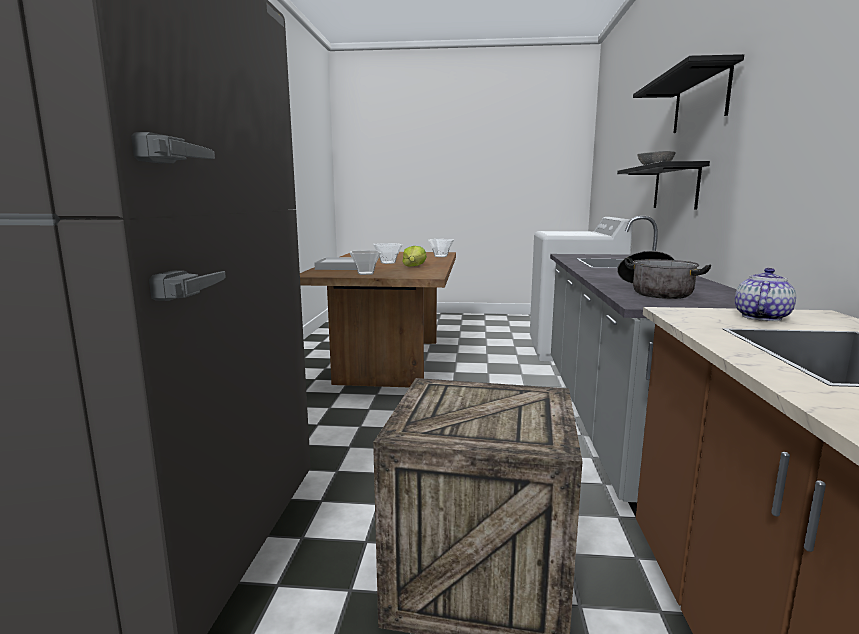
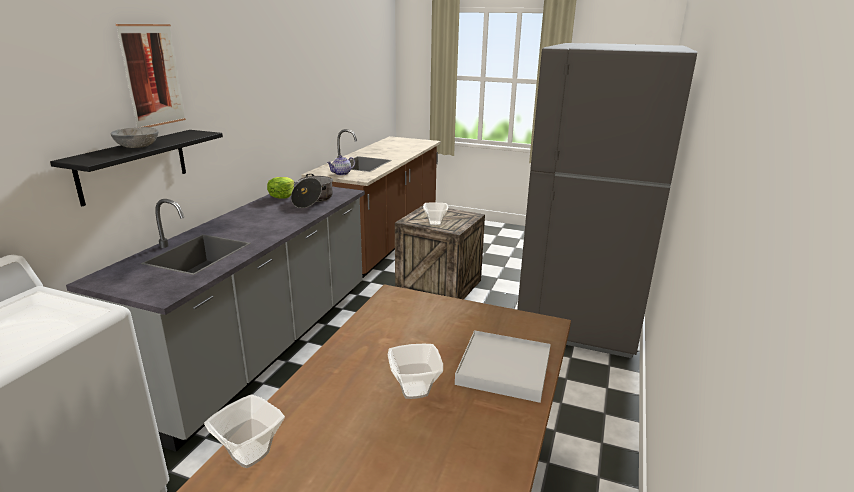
camera: 165 degrees left, 10 degrees up
bowl [349,250,381,275] -> bowl moved to [423,203,448,225]
lettuce [402,246,427,267] -> lettuce moved to [267,177,294,199]
black shelf [633,54,744,133] -> picture [116,24,186,127]

